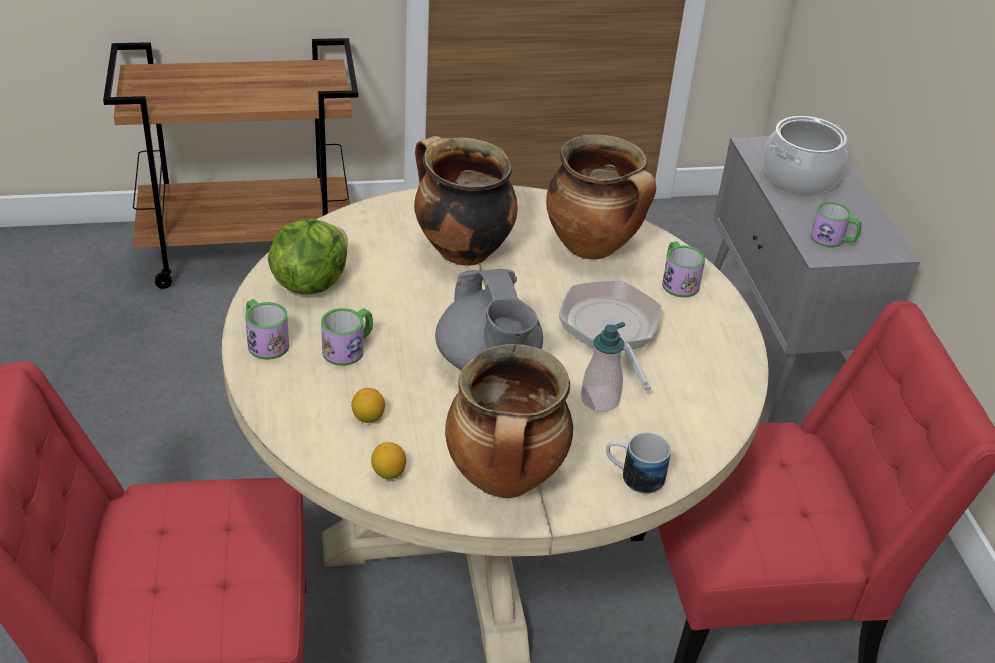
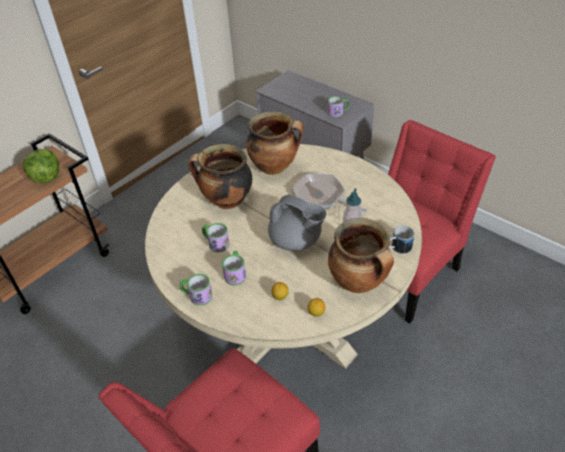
camera: 35 degrees left, 5 degrees up
lettuce [268,219,348,294] -> lettuce moved to [23,149,60,183]
mug [662,241,705,298] -> mug moved to [202,223,230,252]
cooking pot [763,116,847,194] -> none

